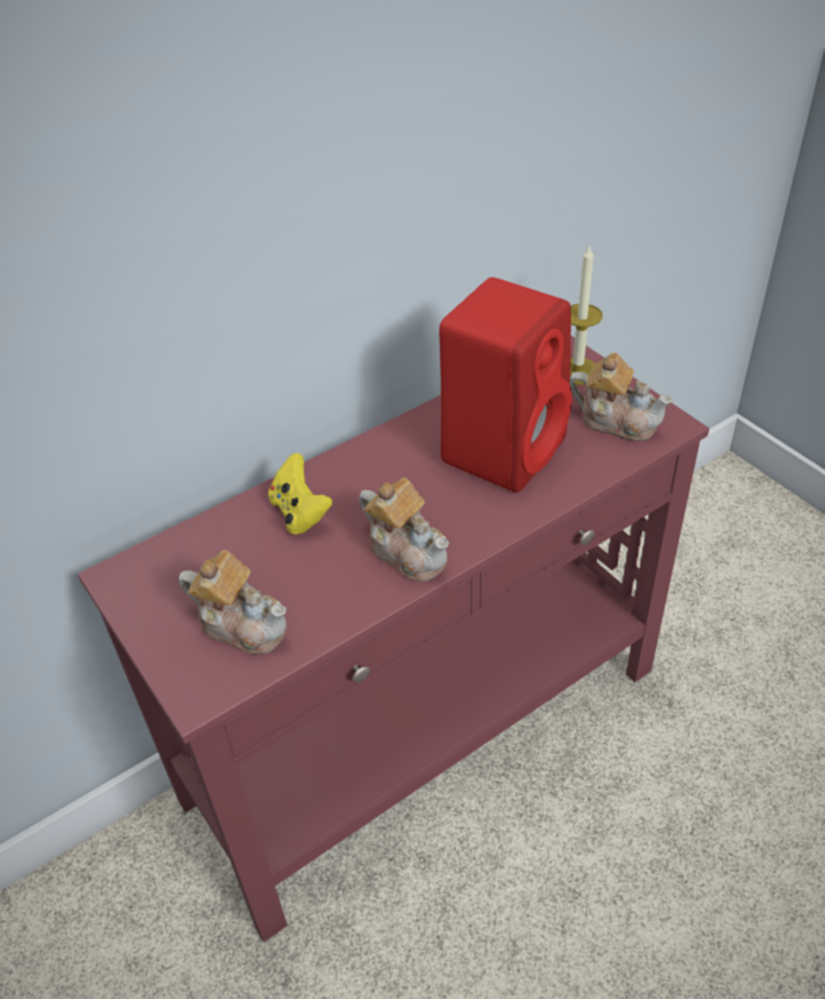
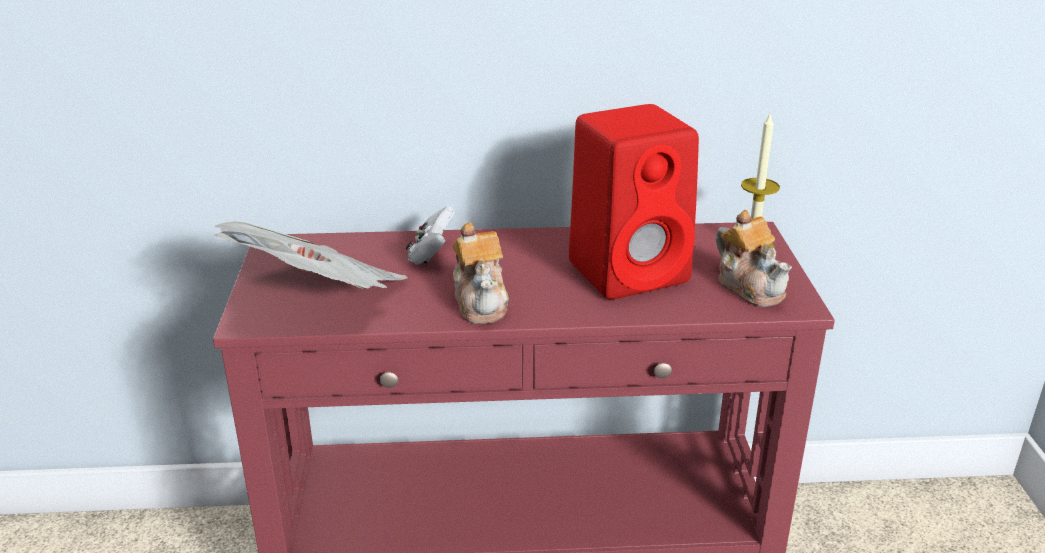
camera: 30 degrees right, 15 degrees down
teapot [179,550,287,654] -> newspaper [215,222,408,289]
yellow game controller [268,453,332,535] -> white game controller [406,206,455,264]

